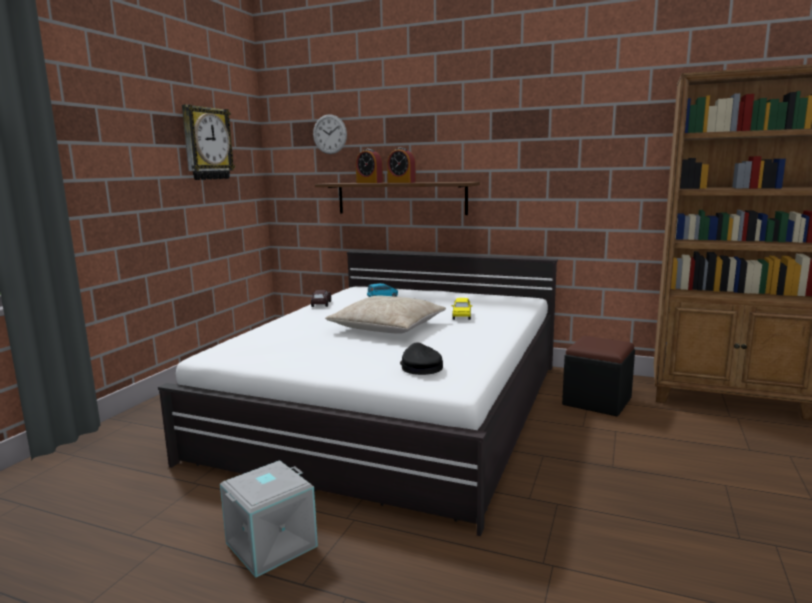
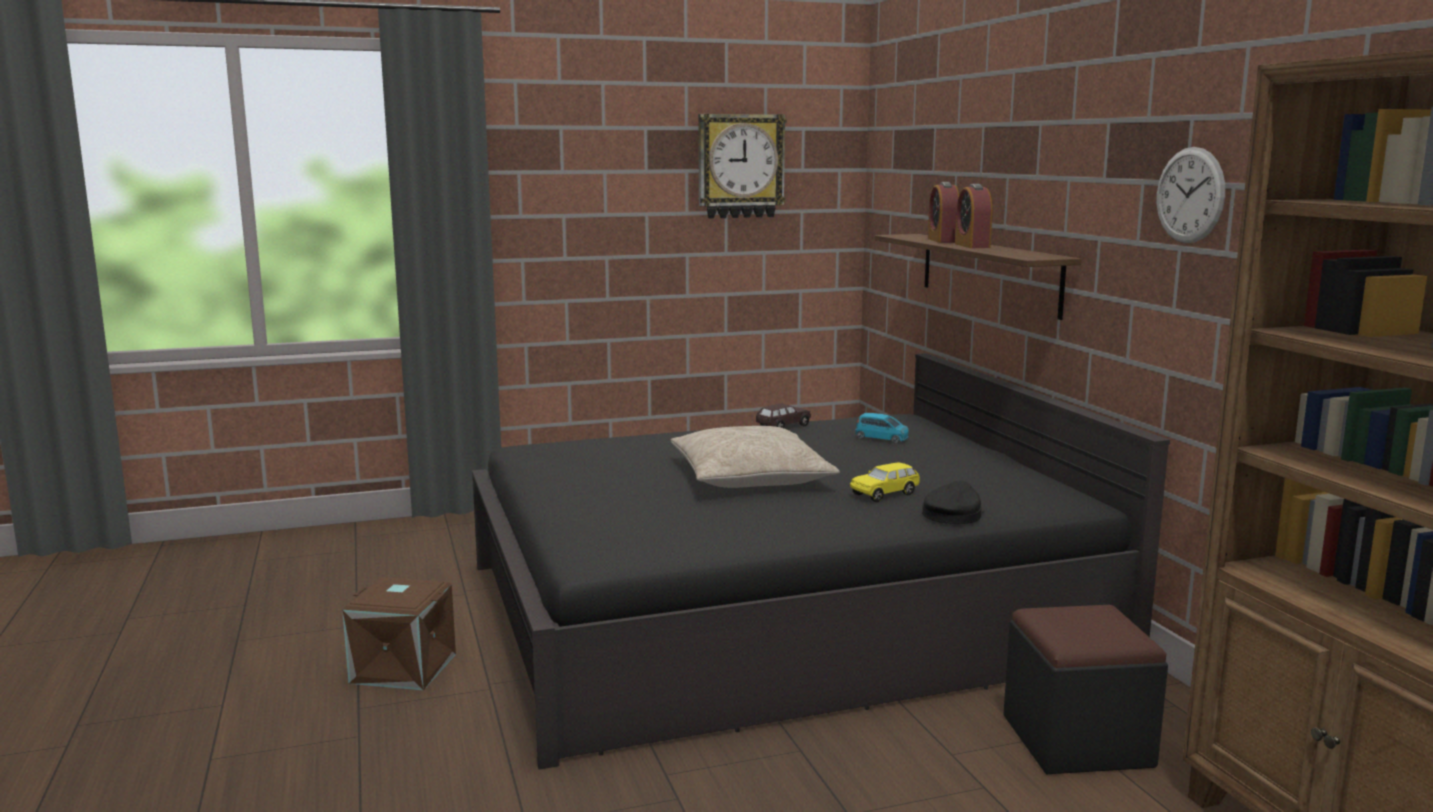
camera: 50 degrees right, 0 degrees up
white bed [158,251,558,536] -> black bed [472,353,1170,770]
grey storage box [220,460,318,578] -> brown storage box [342,577,456,691]
wall clock [313,114,347,154] -> wall clock moved to [1157,147,1225,243]
black cap [400,342,443,375] -> black cap moved to [922,480,985,524]

